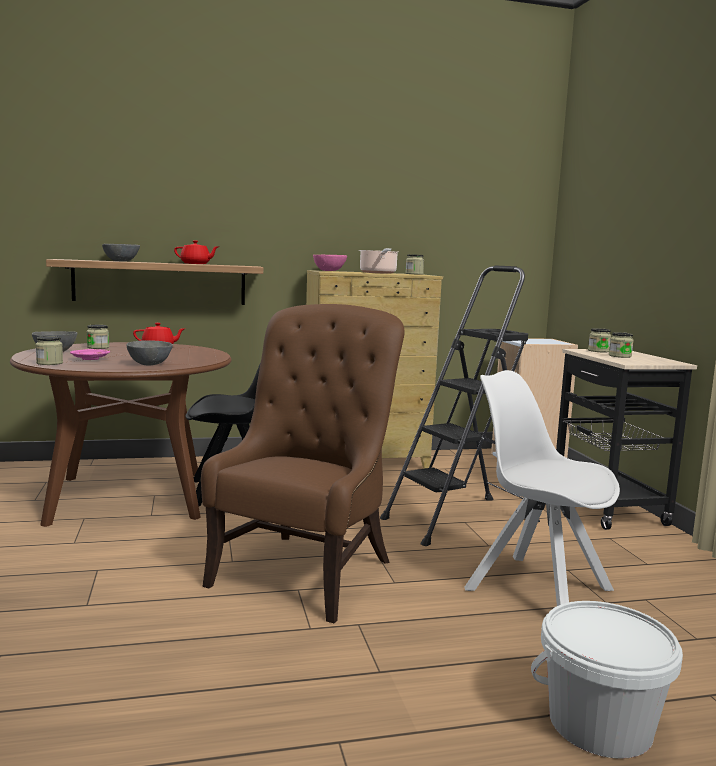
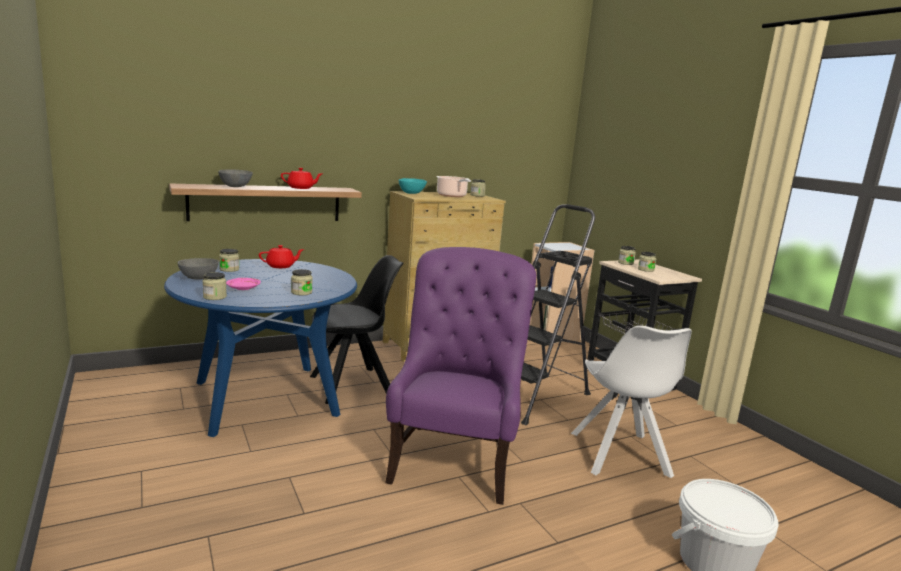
camera: 15 degrees left, 5 degrees up
brown dining table [10,342,232,527] -> blue dining table [164,259,357,437]
grey bowl [127,340,173,365] -> jar [291,269,313,295]
brown chair [201,304,405,623] -> purple chair [385,247,536,505]
pink bowl [313,255,347,271] -> turquoise bowl [399,178,427,194]
white chair [465,370,620,606] -> white chair turned 120 degrees counterclockwise [571,326,692,478]

